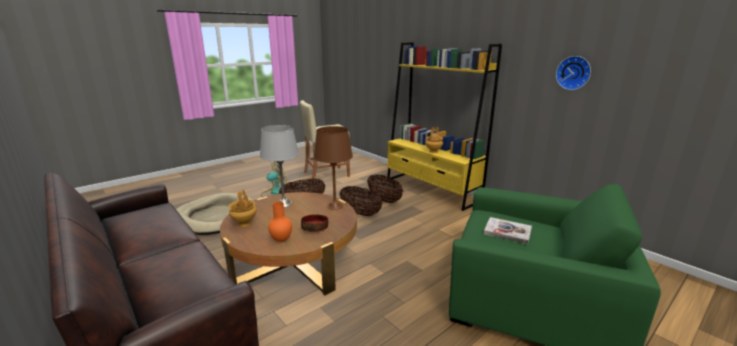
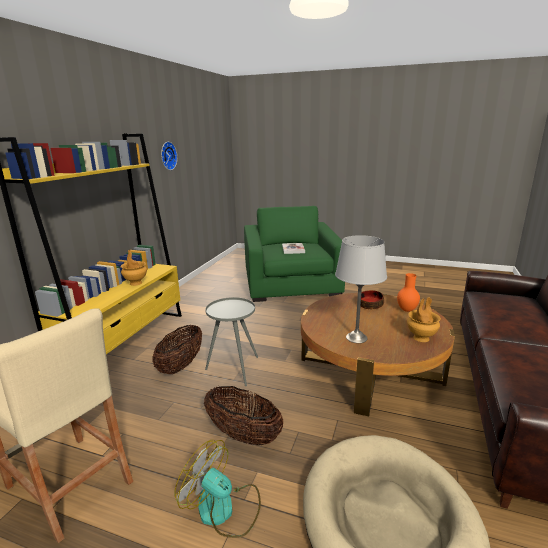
camera: 120 degrees left, 0 degrees up
brown table lamp [314,126,353,210] -> none
basket [339,186,382,216] -> grey side table [205,297,258,386]

